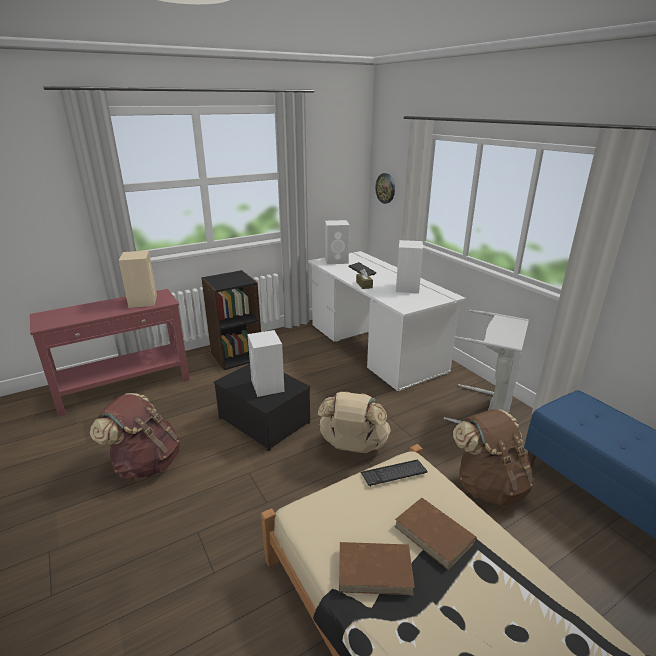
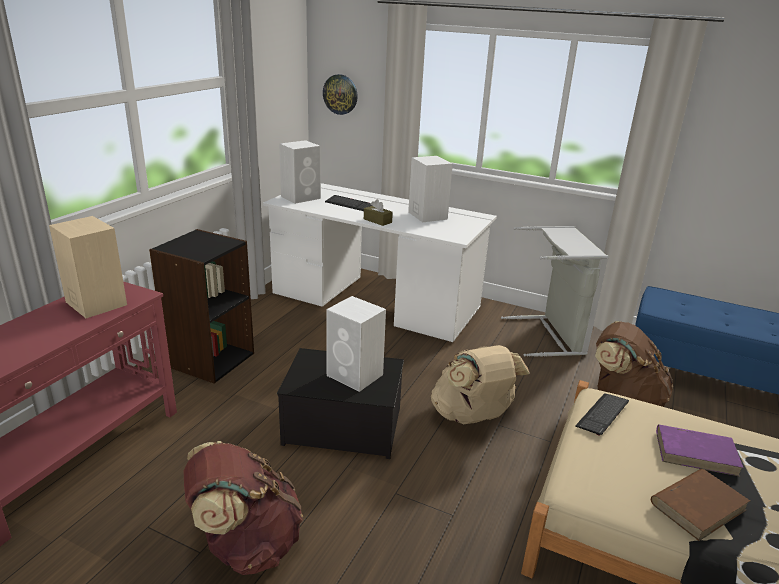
camera: 35 degrees left, 0 degrees up
brown book [394,498,477,570] -> purple book [656,424,743,477]

